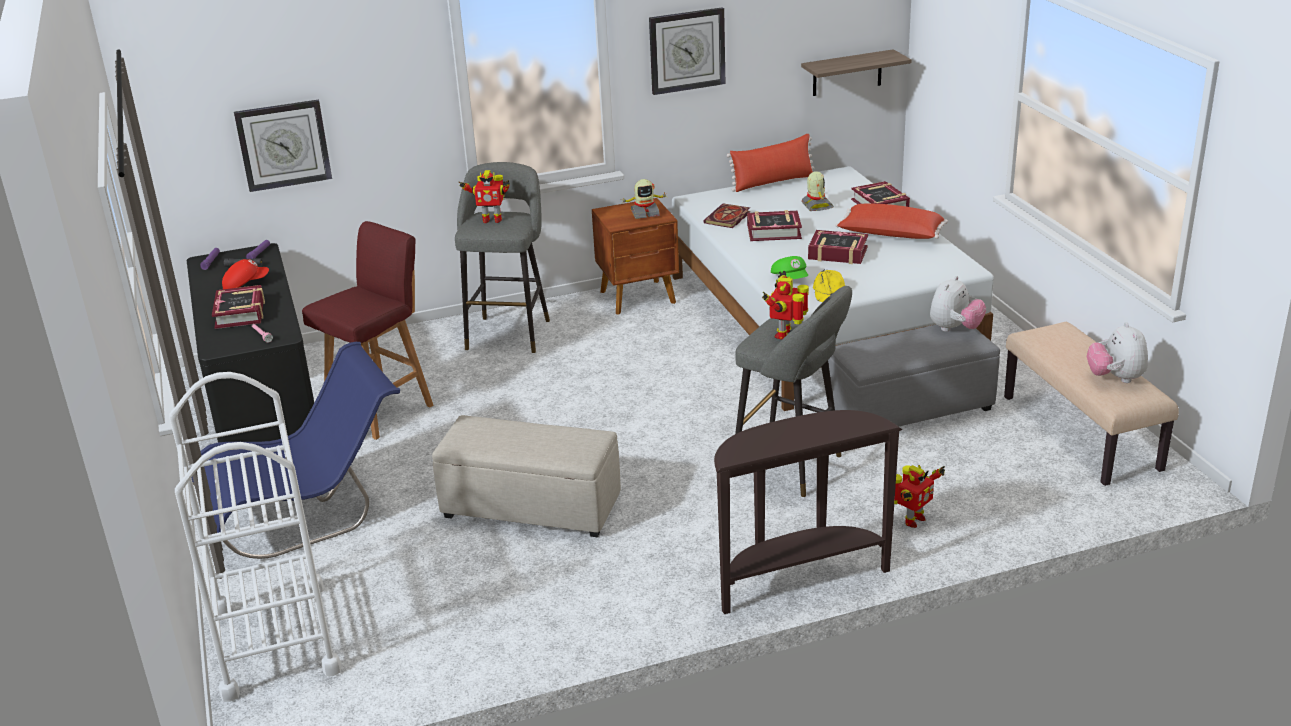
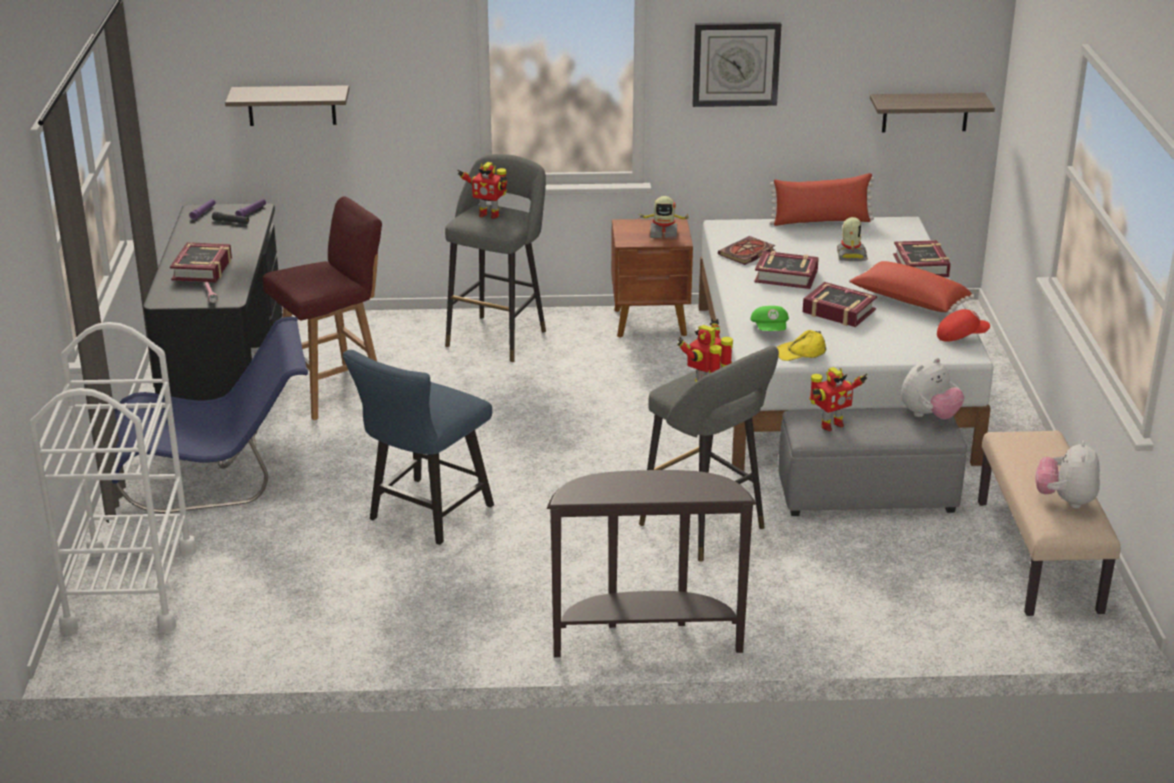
camera: 15 degrees right, 0 degrees up
red cap [222,259,269,289] -> red cap moved to [937,309,990,342]
wall clock [234,100,332,192] -> shelf [225,85,349,126]
beige ottoman [432,415,621,537] -> blue chair [343,350,494,545]
yellow cap [813,270,845,302] -> yellow cap turned 60 degrees clockwise [776,330,827,361]
toy robot [894,465,945,528] -> toy robot moved to [809,367,867,431]

